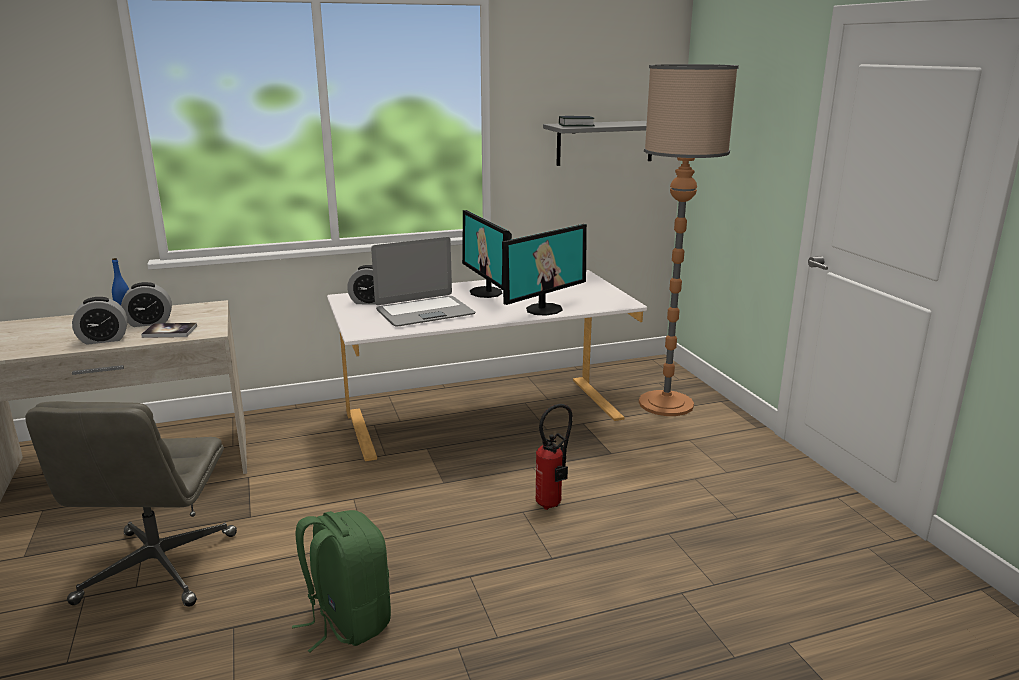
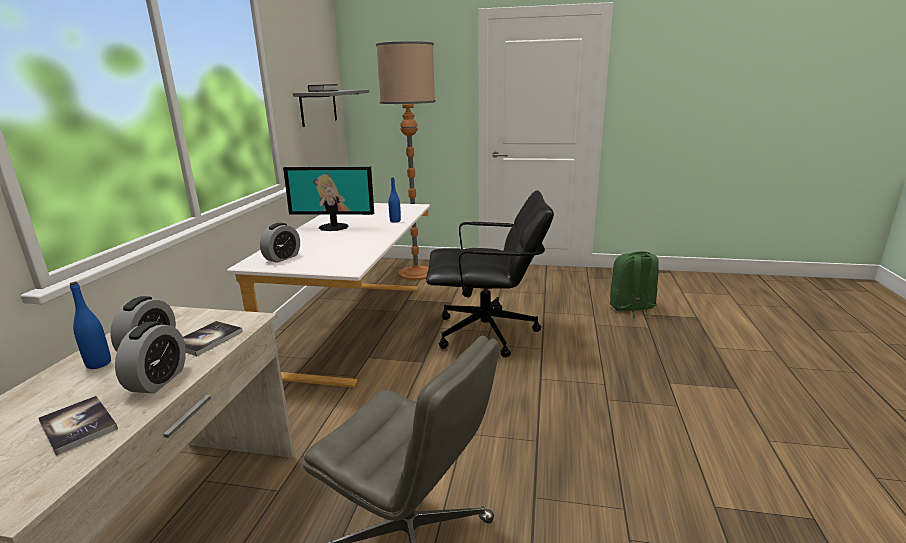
camera: 60 degrees left, 0 degrees up
green backpack [292,510,391,652] -> green backpack moved to [610,251,659,318]
laptop [371,237,475,327] -> none
monitor [502,224,587,316] -> blue bottle [388,177,401,223]
fire extinguisher [535,404,573,510] -> black office chair [426,190,554,358]
none -> book [38,396,118,456]

